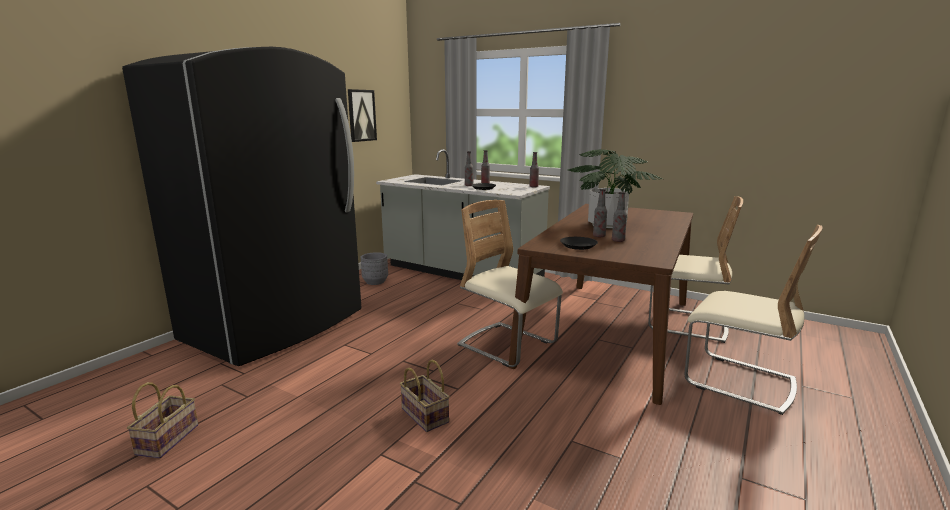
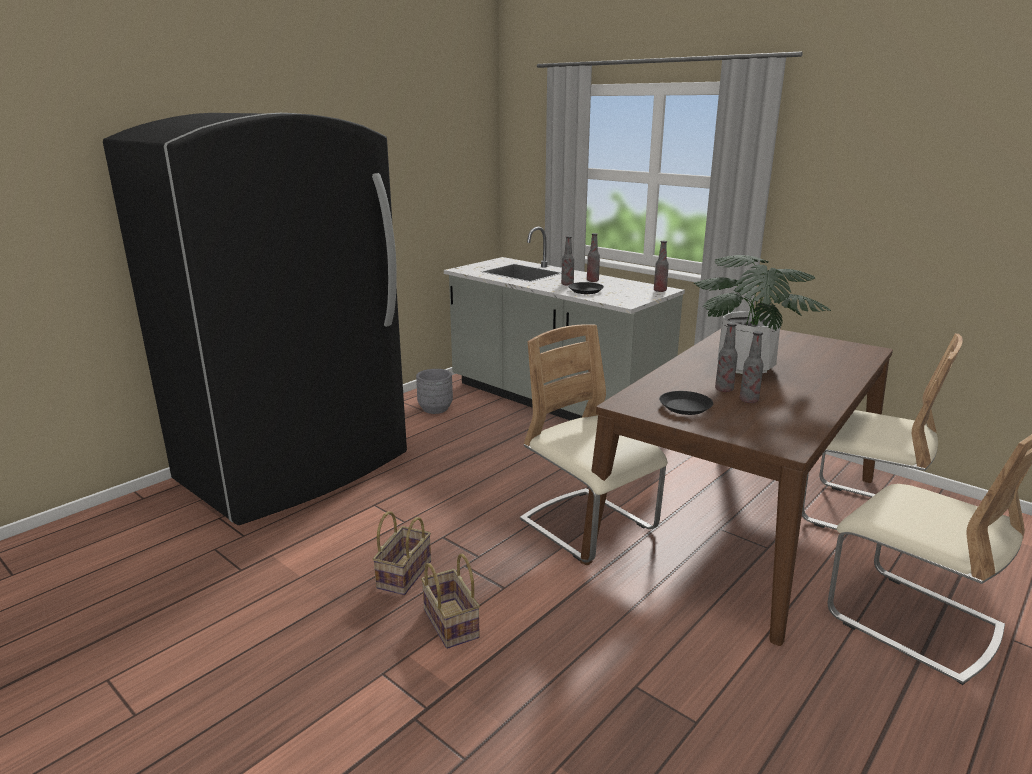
camera: 10 degrees right, 5 degrees up
basket [127,382,198,459] -> basket moved to [373,511,431,595]
picture [348,89,377,142] -> none

